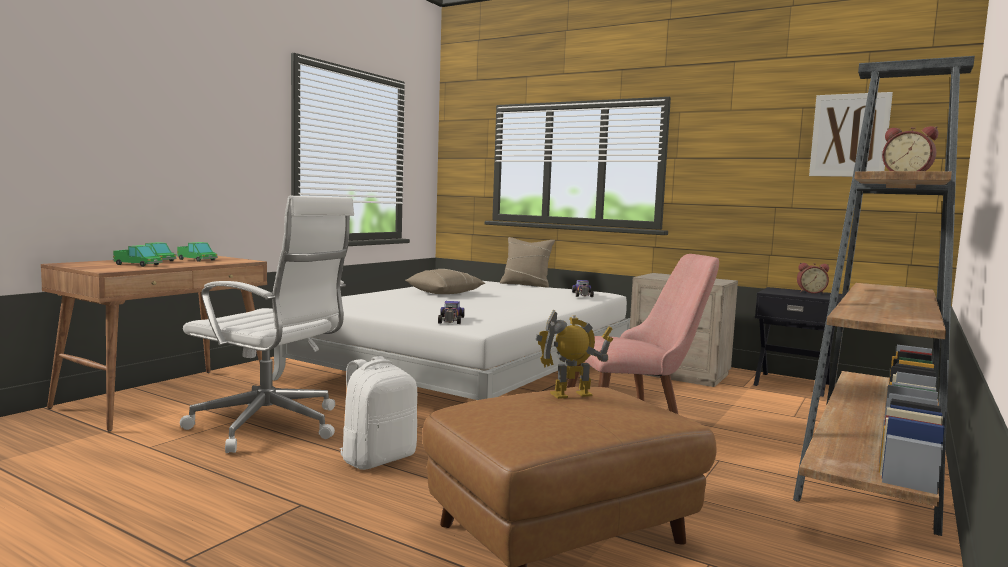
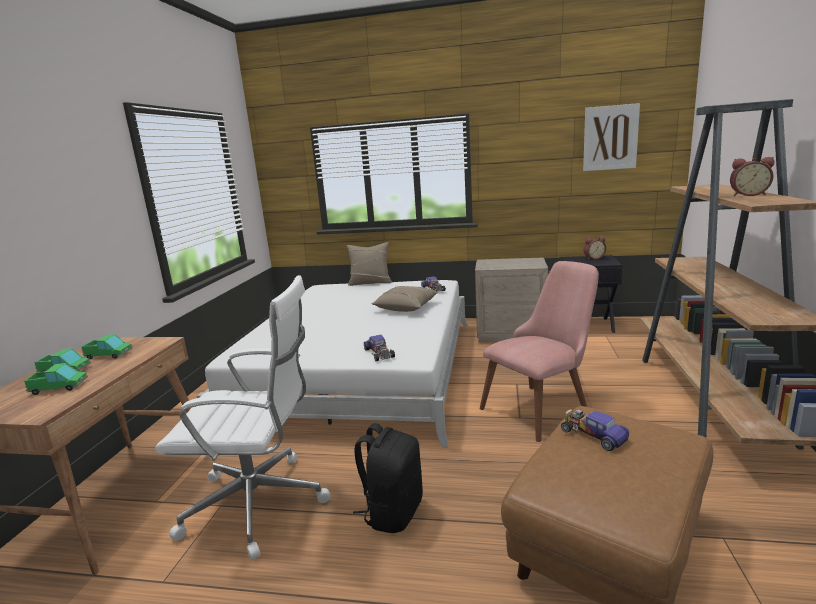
camera: 20 degrees left, 10 degrees up
white backpack [340,356,417,470] -> black backpack [353,423,423,533]
beige pillow [405,269,486,294] -> beige pillow moved to [371,286,438,312]
toy robot [535,310,613,399] -> toy car [561,409,629,451]

